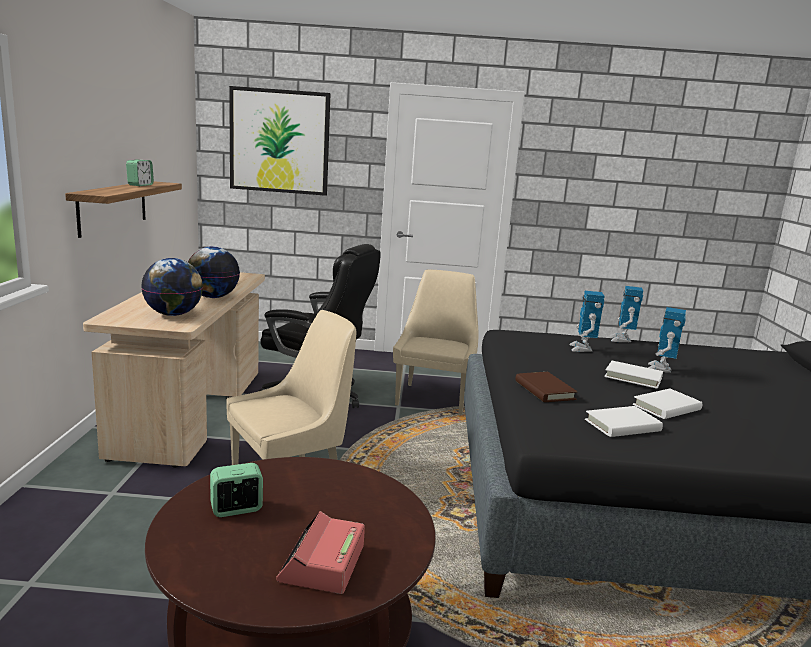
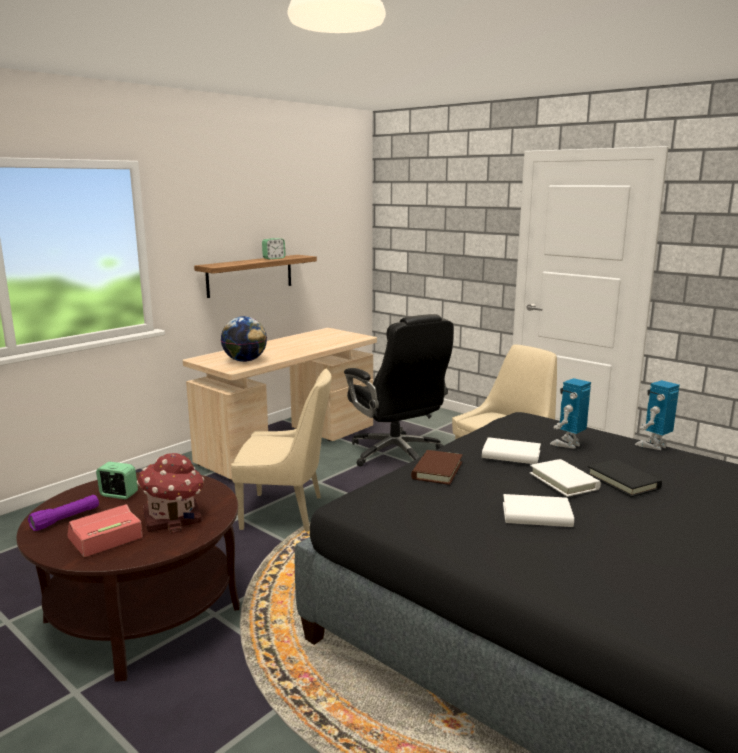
camera: 40 degrees right, 0 degrees up
globe [188,246,240,298] -> none
picture [229,86,331,196] -> none
white book [585,406,663,437] -> white book moved to [482,437,541,464]
toy robot [648,307,686,373] -> black book [587,459,662,497]
none -> purple flashlight [28,495,99,531]
none -> toy house [137,453,204,533]

